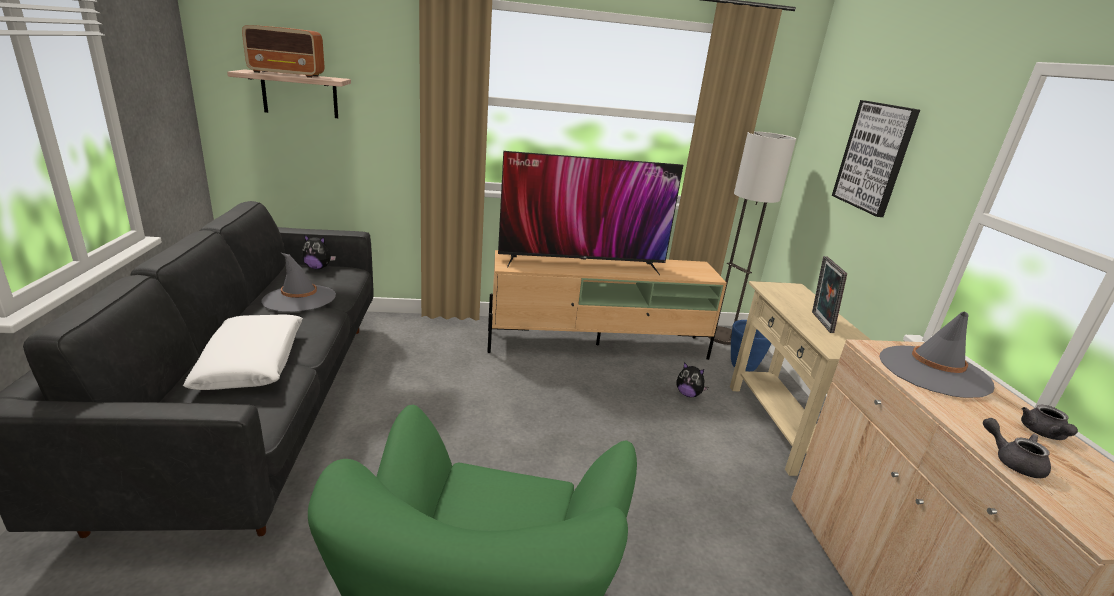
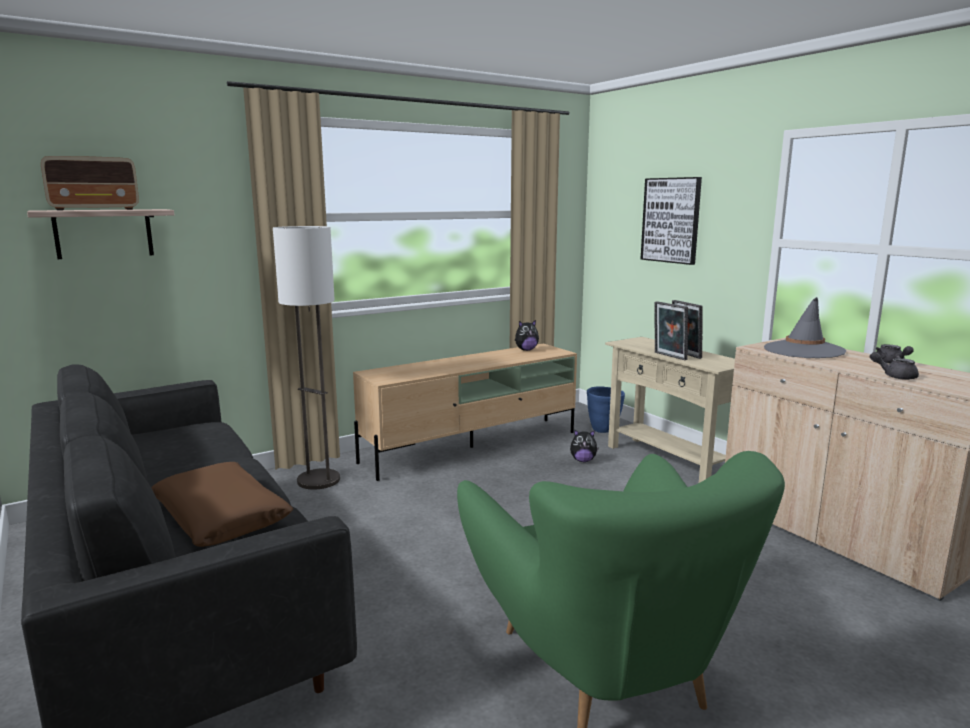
camera: 25 degrees left, 10 degrees down
white pillow [183,314,303,390] -> brown pillow [151,462,293,547]
grey hat [261,253,336,312] -> none
plush toy [302,235,336,269] -> plush toy moved to [515,320,539,351]
television [498,151,683,275] -> none
floor lamp [708,131,796,345] -> floor lamp moved to [273,226,340,490]
none -> picture frame [654,301,688,360]

